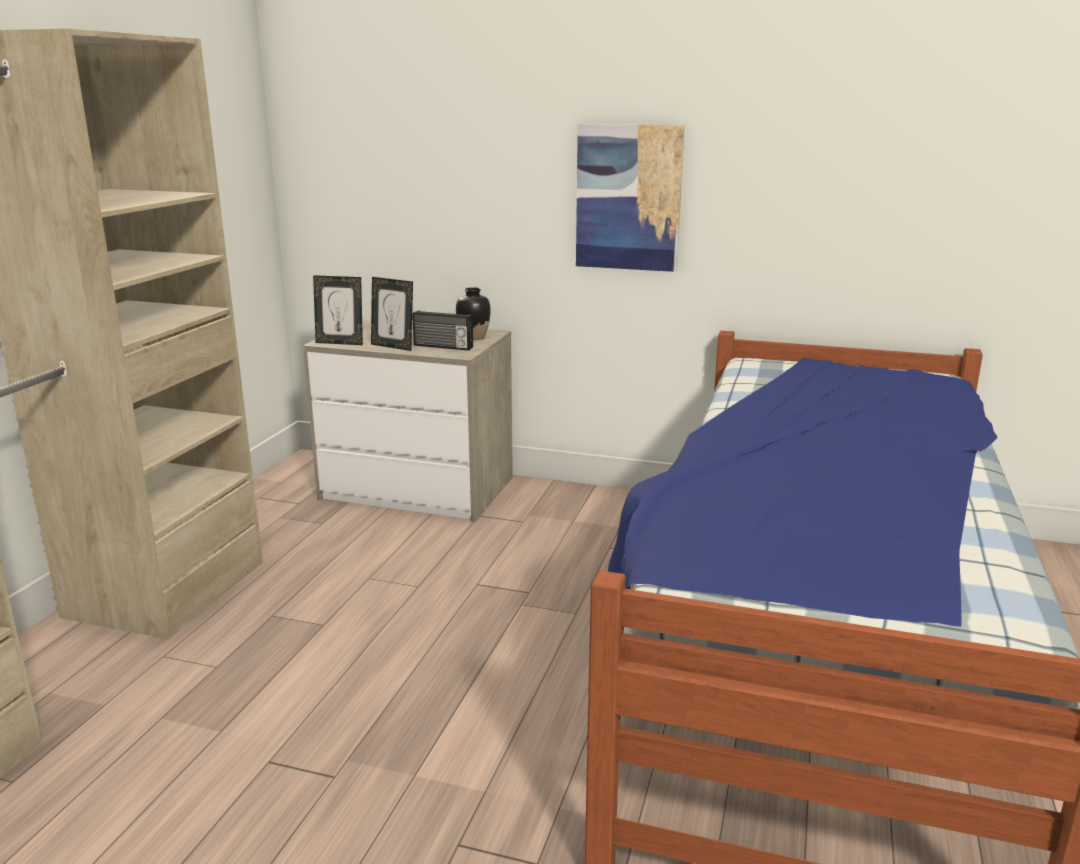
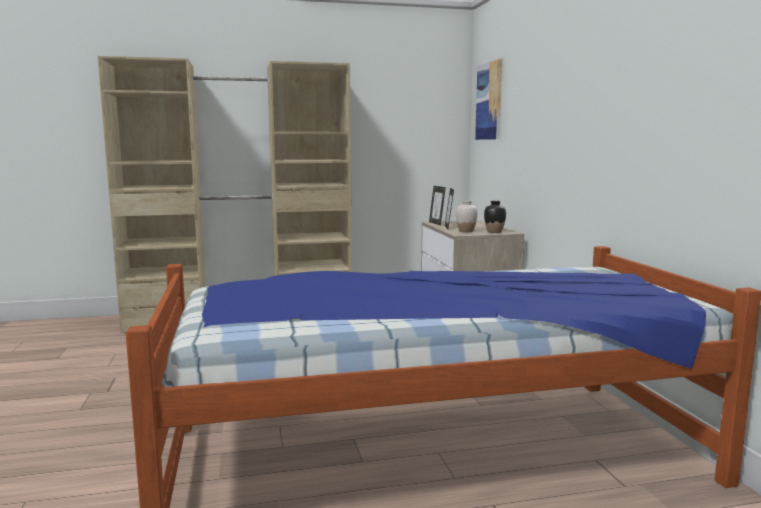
camera: 60 degrees right, 10 degrees down
radio [412,310,473,351] -> white vase [456,200,478,232]
picture [576,124,685,272] -> picture moved to [475,59,502,140]

